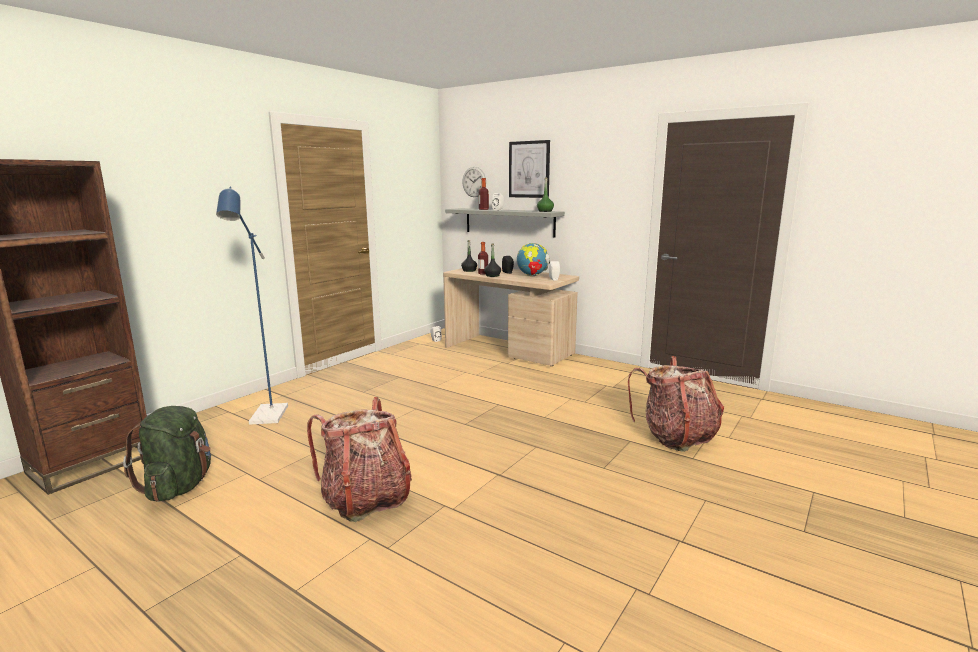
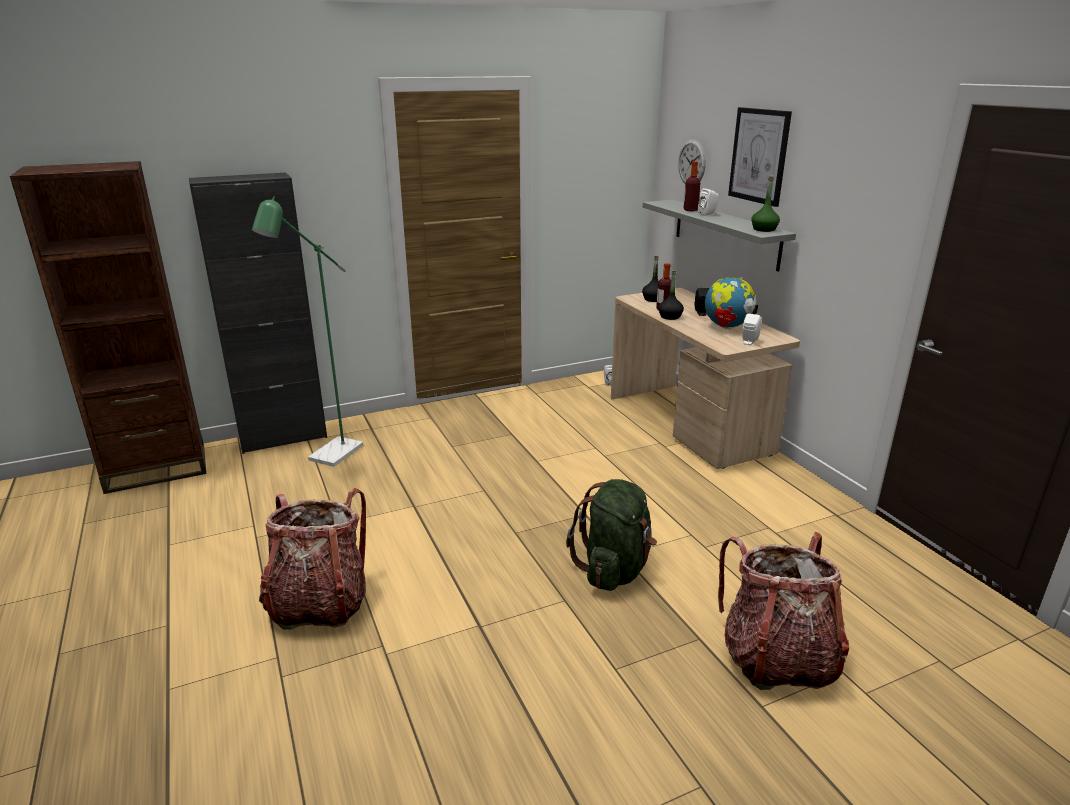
camera: 30 degrees right, 10 degrees up
green backpack [123,406,211,502] -> green backpack moved to [566,479,657,591]
blue floor lamp [216,186,288,425] -> green floor lamp [252,196,363,467]
none -> black cabinet [189,172,327,454]

